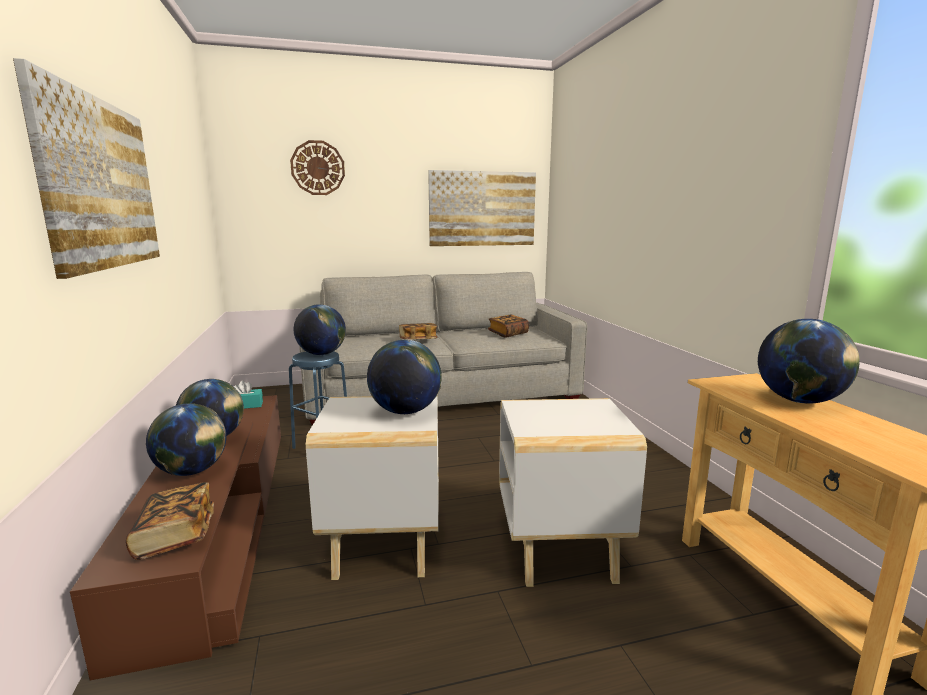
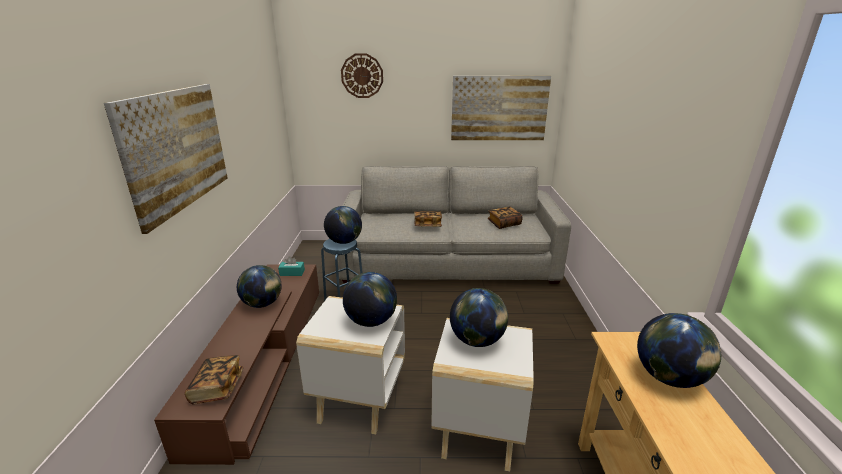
camera: 15 degrees right, 10 degrees up
globe [146,403,226,476] -> globe moved to [450,288,508,347]

